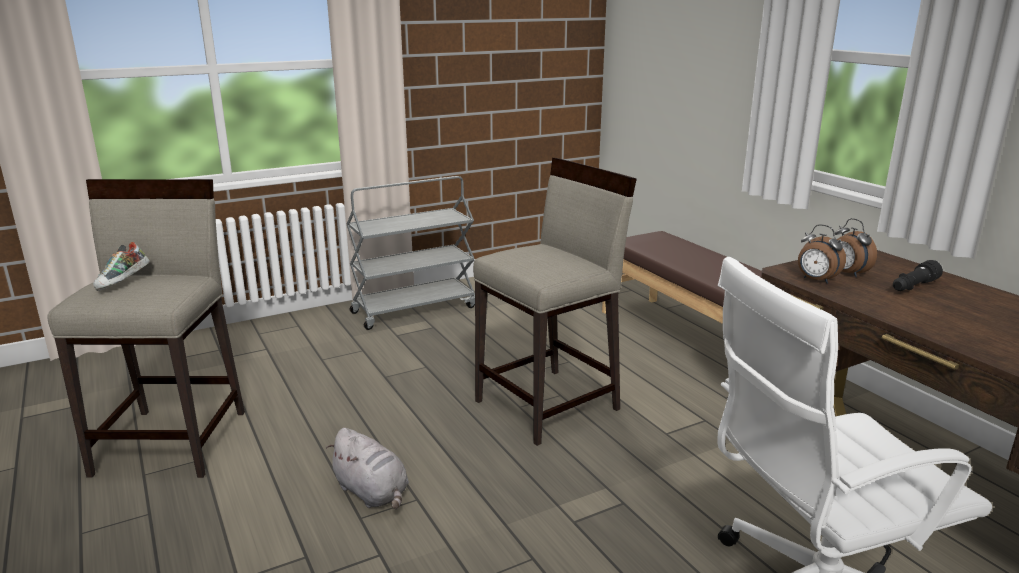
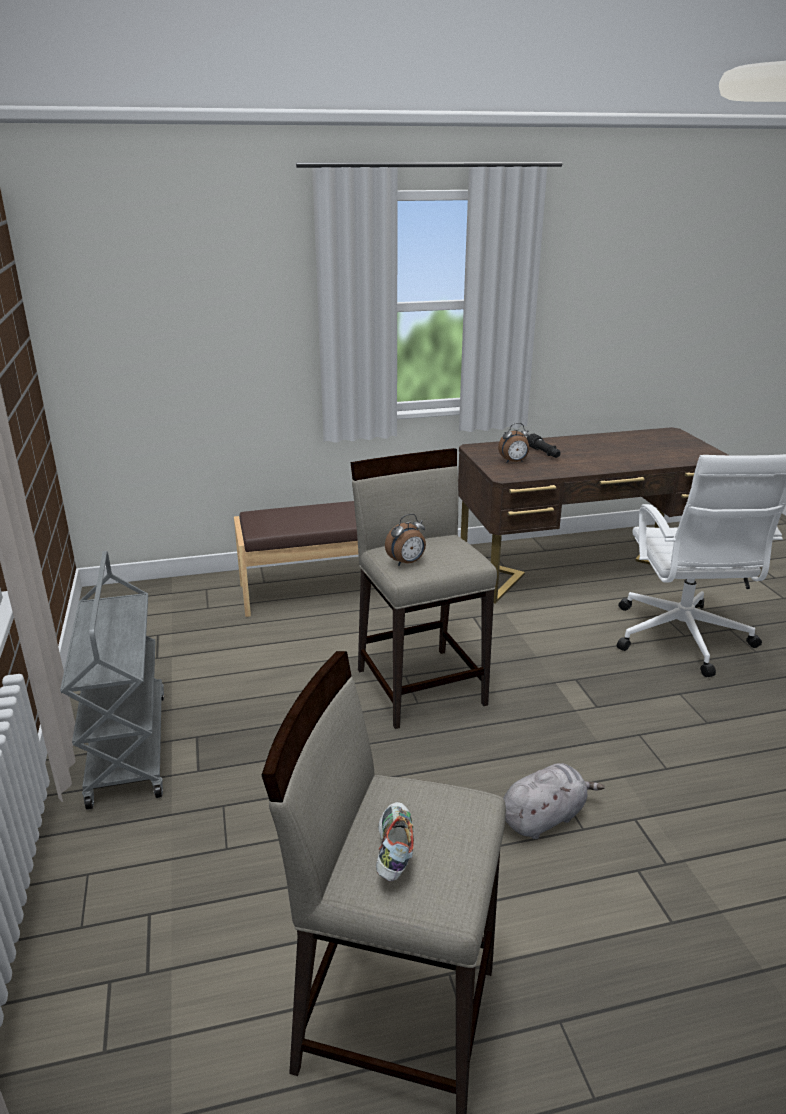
camera: 75 degrees left, 5 degrees up
shoe [93,242,150,291] -> shoe turned 120 degrees counterclockwise [376,802,414,882]
alarm clock [798,224,846,284] -> alarm clock moved to [385,514,426,566]

